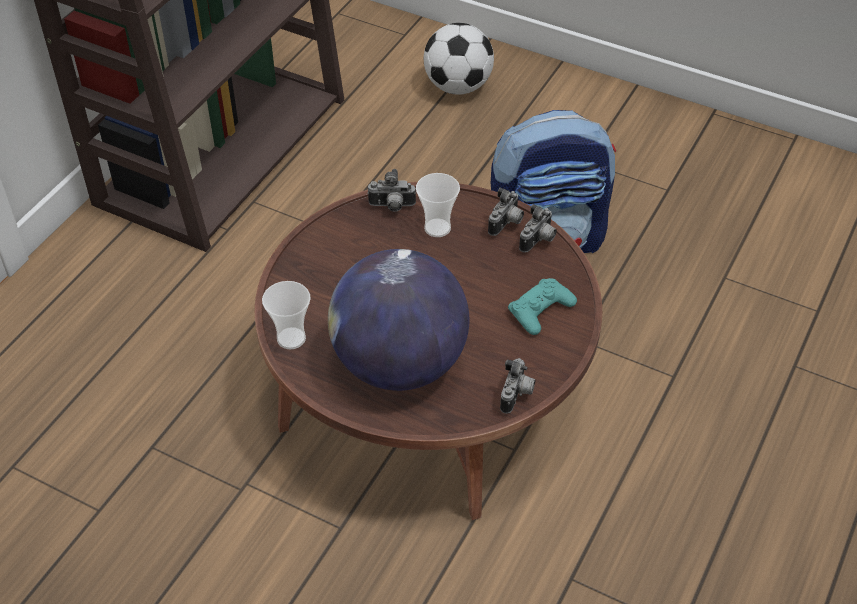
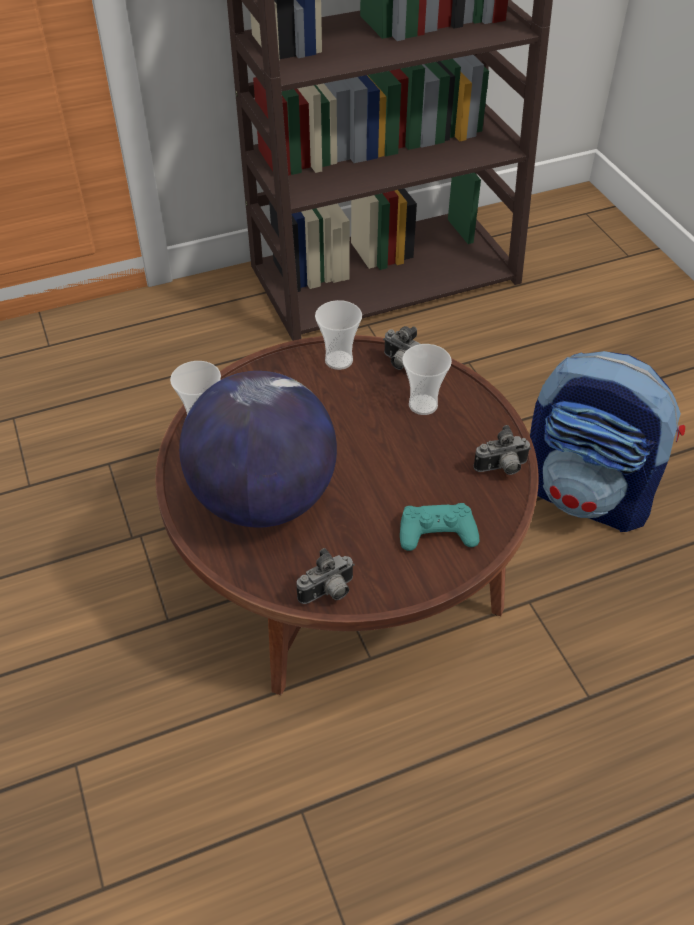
camera: 40 degrees right, 0 degrees up
football [424,23,494,95] -> none
camera [488,188,524,236] -> none
none -> cup [315,300,362,370]

